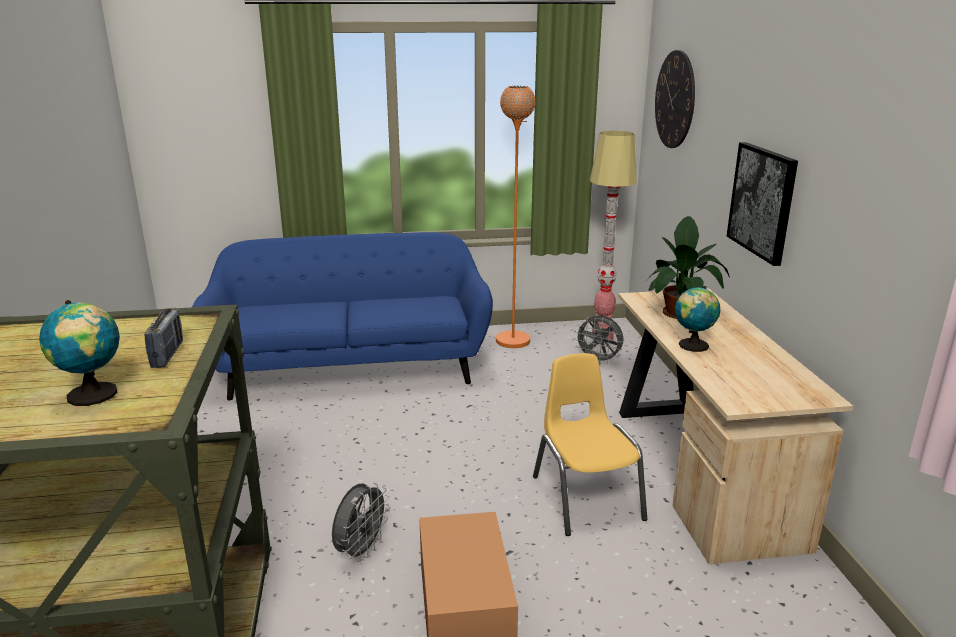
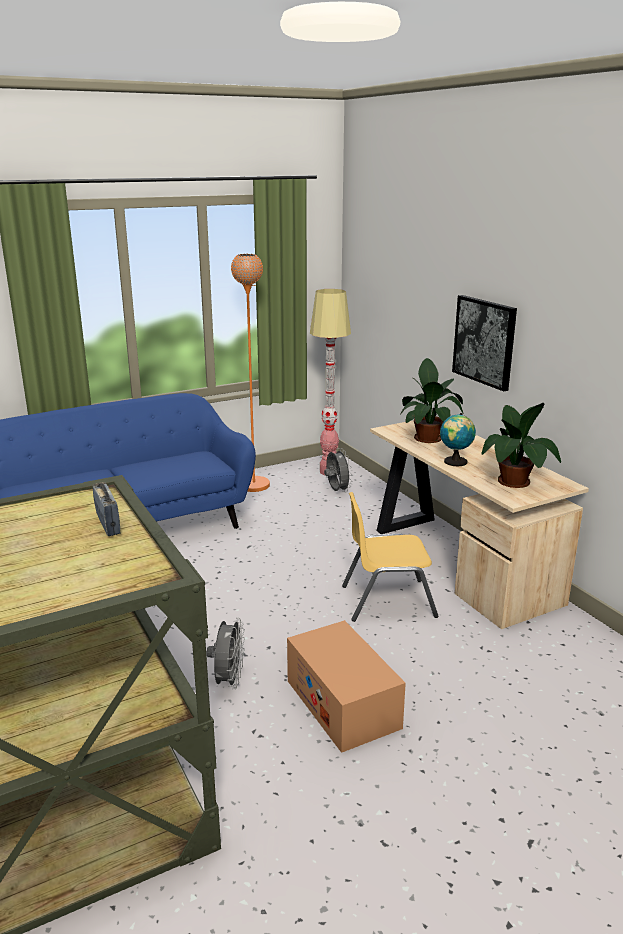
camera: 20 degrees left, 0 degrees up
globe [39,300,120,406] -> none
yellow chair [533,353,647,536] -> yellow chair turned 60 degrees counterclockwise [342,492,438,622]
grey fan [574,315,623,364] -> grey fan turned 120 degrees counterclockwise [324,448,352,493]
wall clock [655,50,695,148] -> none
none -> potted plant [482,403,561,488]

